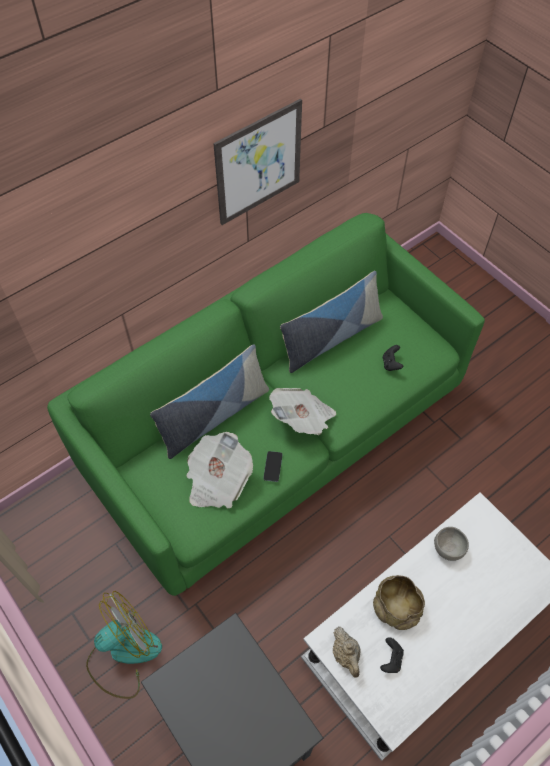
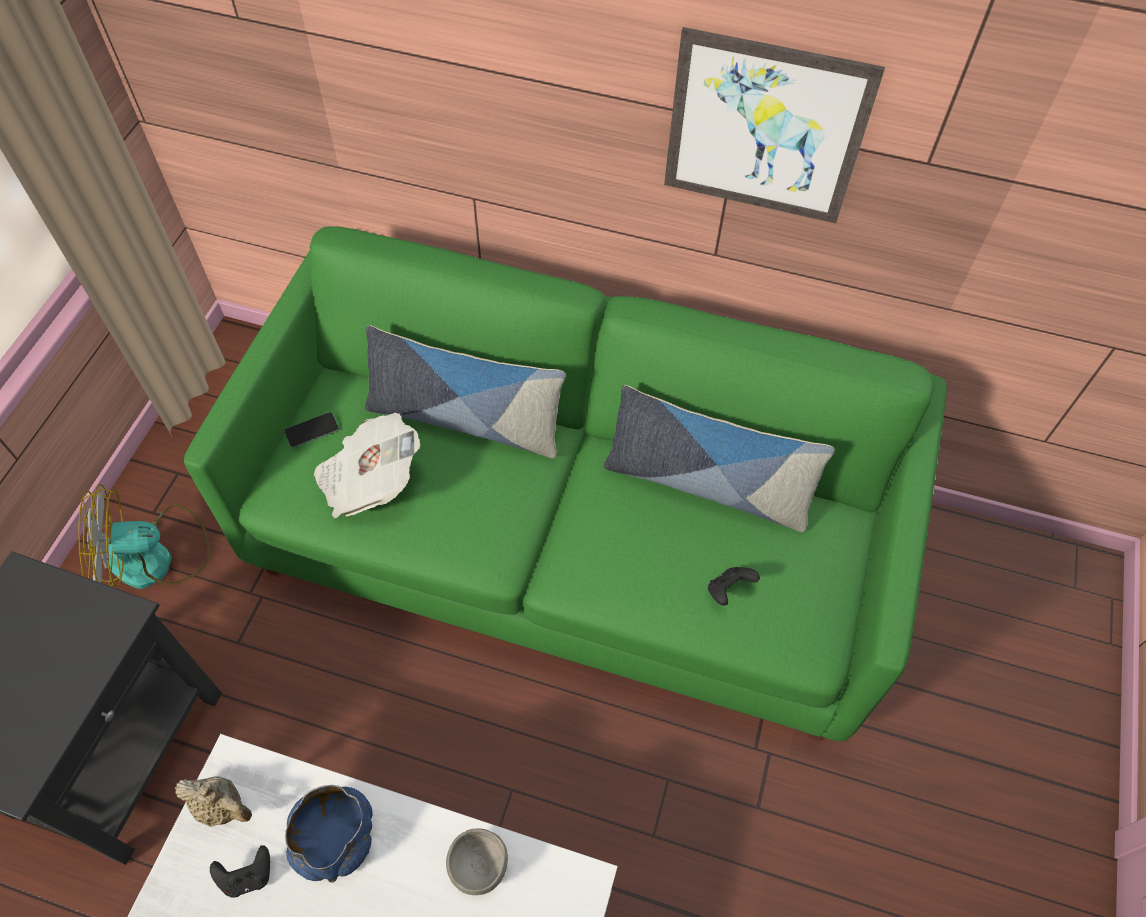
camera: 55 degrees right, 0 degrees up
fan [86,591,162,699] -> fan turned 150 degrees clockwise [78,484,210,589]
phone [263,451,283,482] -> phone moved to [284,412,339,448]
newspaper [269,388,336,435] -> none
beige teapot [333,627,361,678] -> beige teapot turned 105 degrees counterclockwise [175,777,252,827]
beige bowl [373,575,425,630] -> blue bowl [285,785,372,883]

